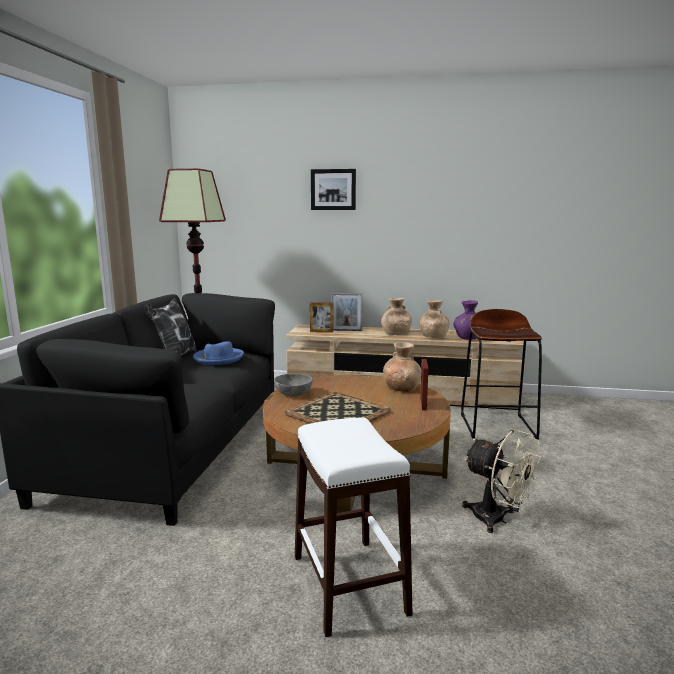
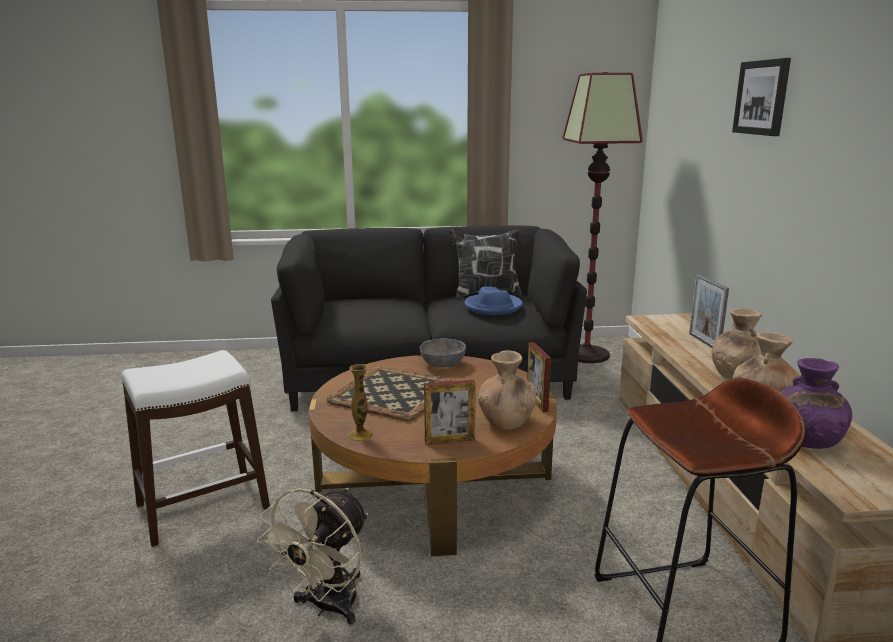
camera: 75 degrees right, 5 degrees up
picture frame [310,302,334,332] -> picture frame moved to [527,342,551,412]
none -> vase [347,364,373,442]

